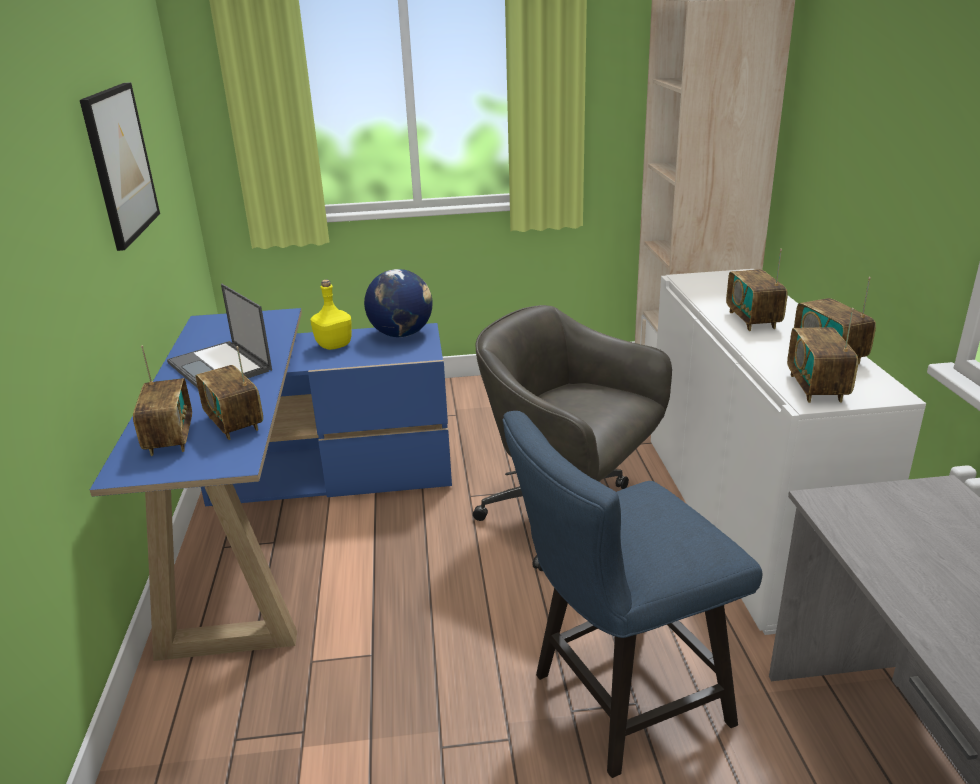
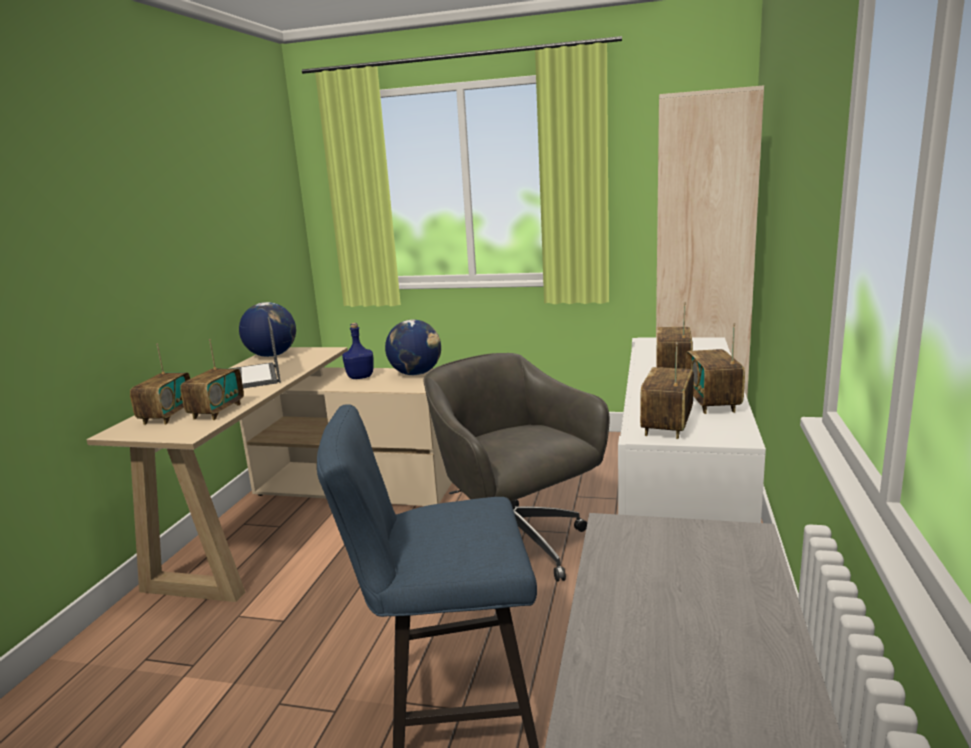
camera: 20 degrees right, 10 degrees down
picture [80,82,160,251] -> none
blue desk [90,308,452,661] -> beige desk [86,347,452,602]
radio [195,346,263,440] -> radio turned 150 degrees counterclockwise [180,339,244,420]
yellow bottle [310,280,352,350] -> blue bottle [342,323,374,379]
none -> globe [239,302,296,357]

